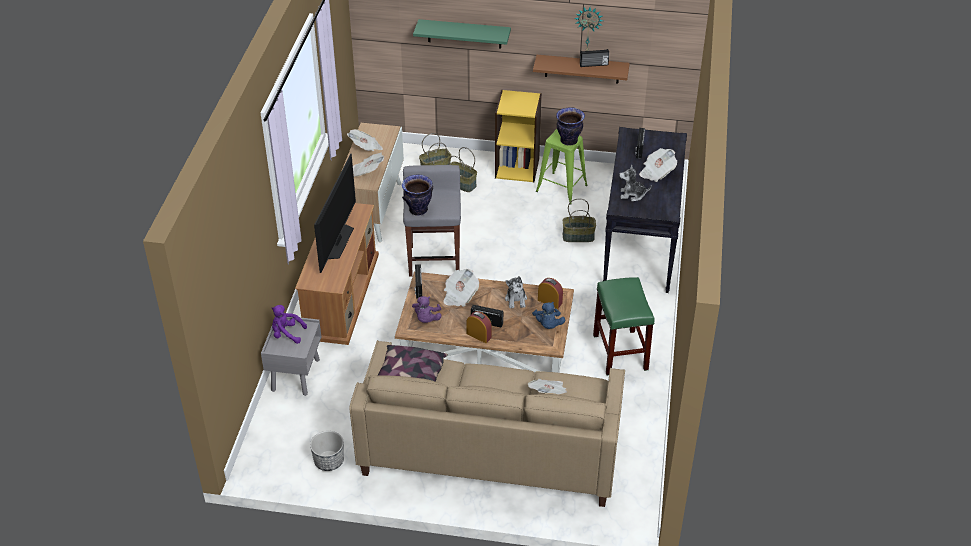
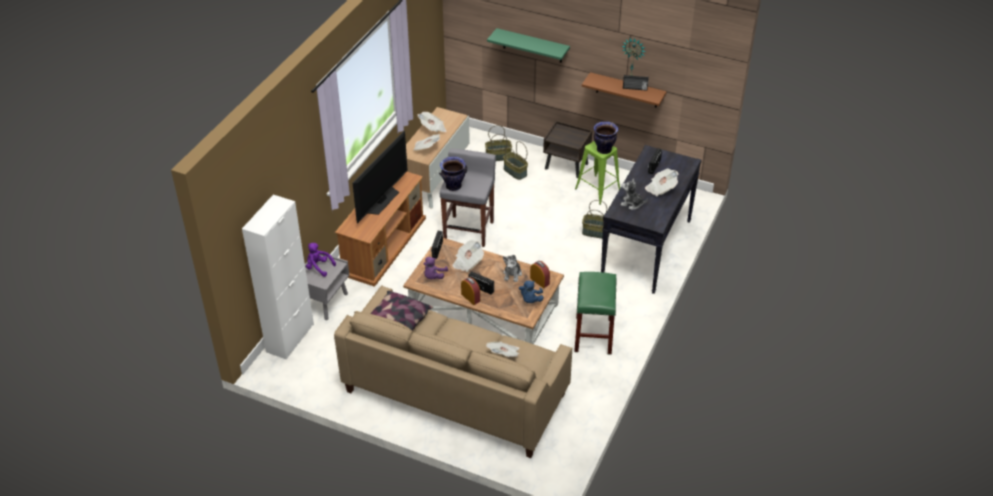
camera: 15 degrees right, 0 degrees up
planter [310,431,344,471] -> none
yellow bookcase [495,90,542,182] -> brown nightstand [543,121,592,178]
none -> white cabinet [242,195,314,360]

